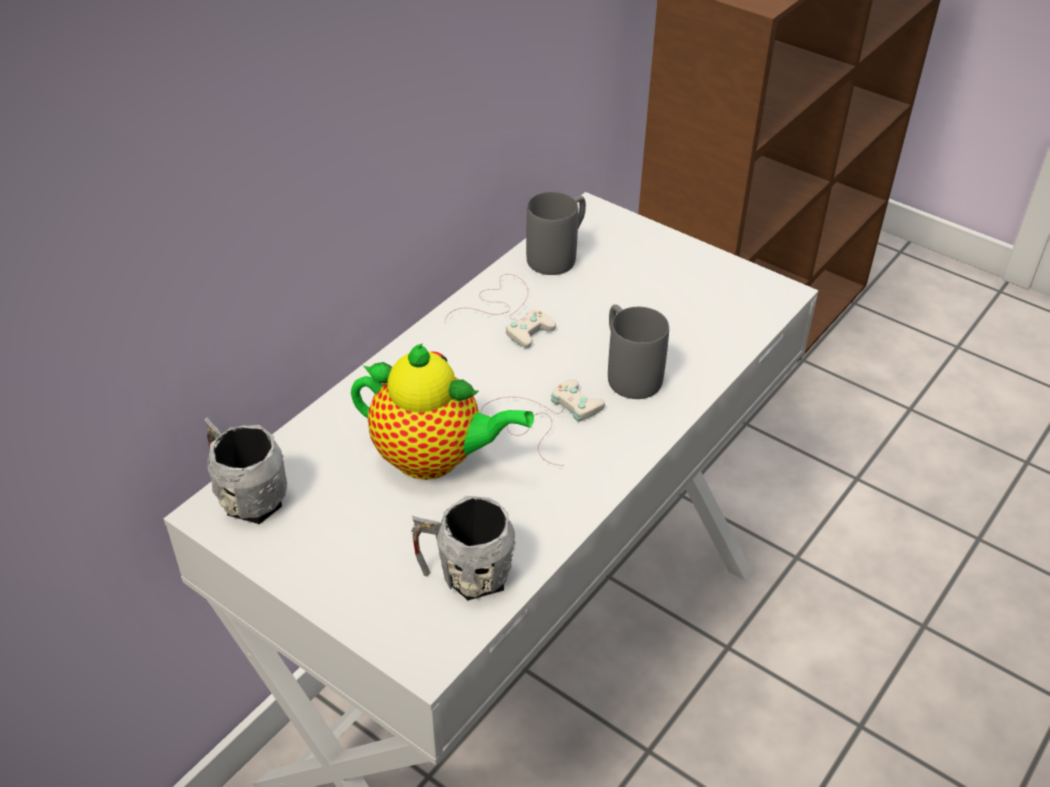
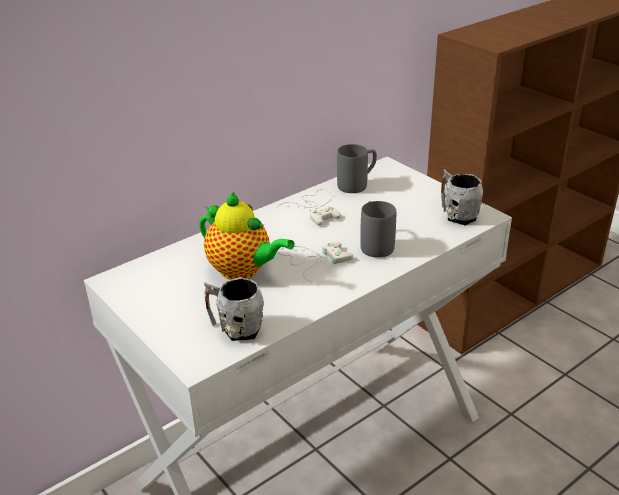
camera: 15 degrees right, 10 degrees down
grey mug [204,417,287,524] -> grey mug moved to [441,169,483,225]

